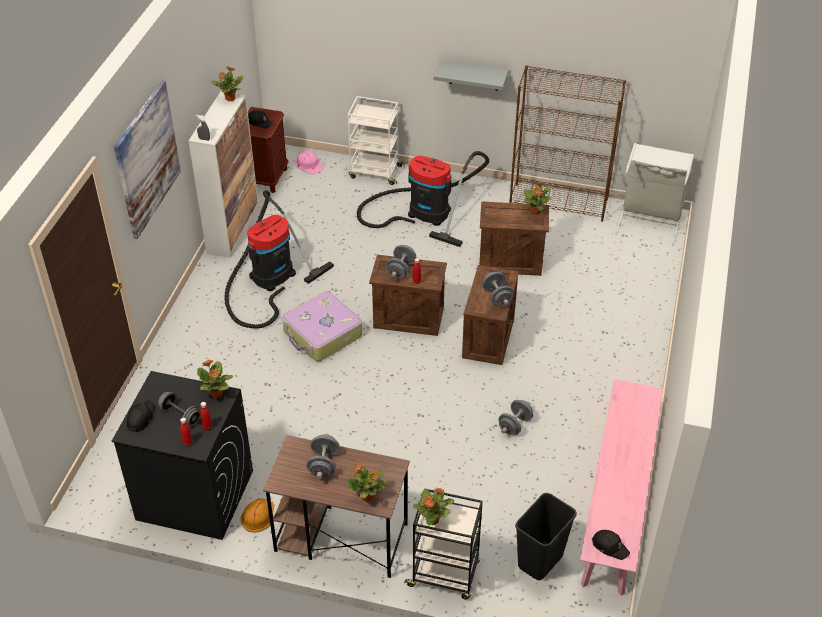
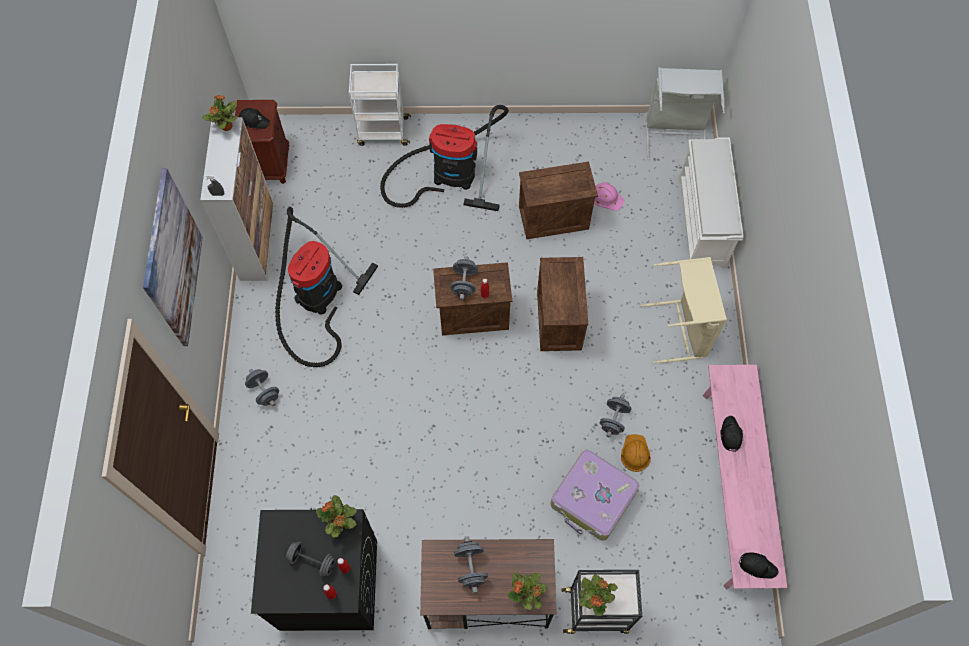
camera: 15 degrees left, 20 degrees up
black cap [127,400,155,432] -> black cap moved to [720,416,743,452]
orange hard hat [241,498,274,533] -> orange hard hat moved to [621,434,651,472]
suitcase [282,292,362,361] -> suitcase moved to [551,450,639,541]
pink hard hat [296,150,323,174] -> pink hard hat moved to [594,182,625,211]
grey shelf [434,60,509,91] -> none
grey dumbbell [482,272,514,306] -> grey dumbbell moved to [245,369,279,406]
brown bookcase [509,65,626,222] -> none
black trash can [515,493,577,580] -> none
potted plant [524,182,551,214] -> none
none -> beige laundry basket [640,257,727,364]
none -> white shoe rack [679,137,744,268]

